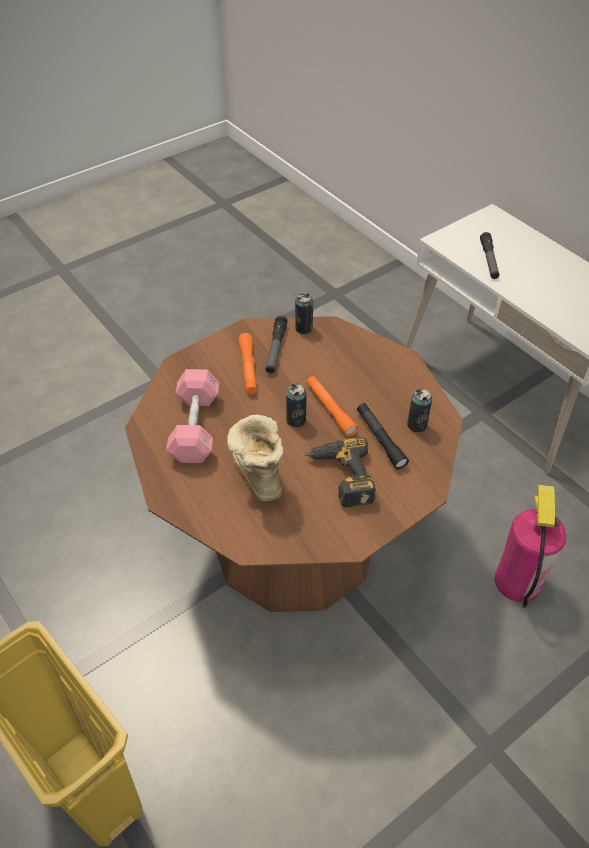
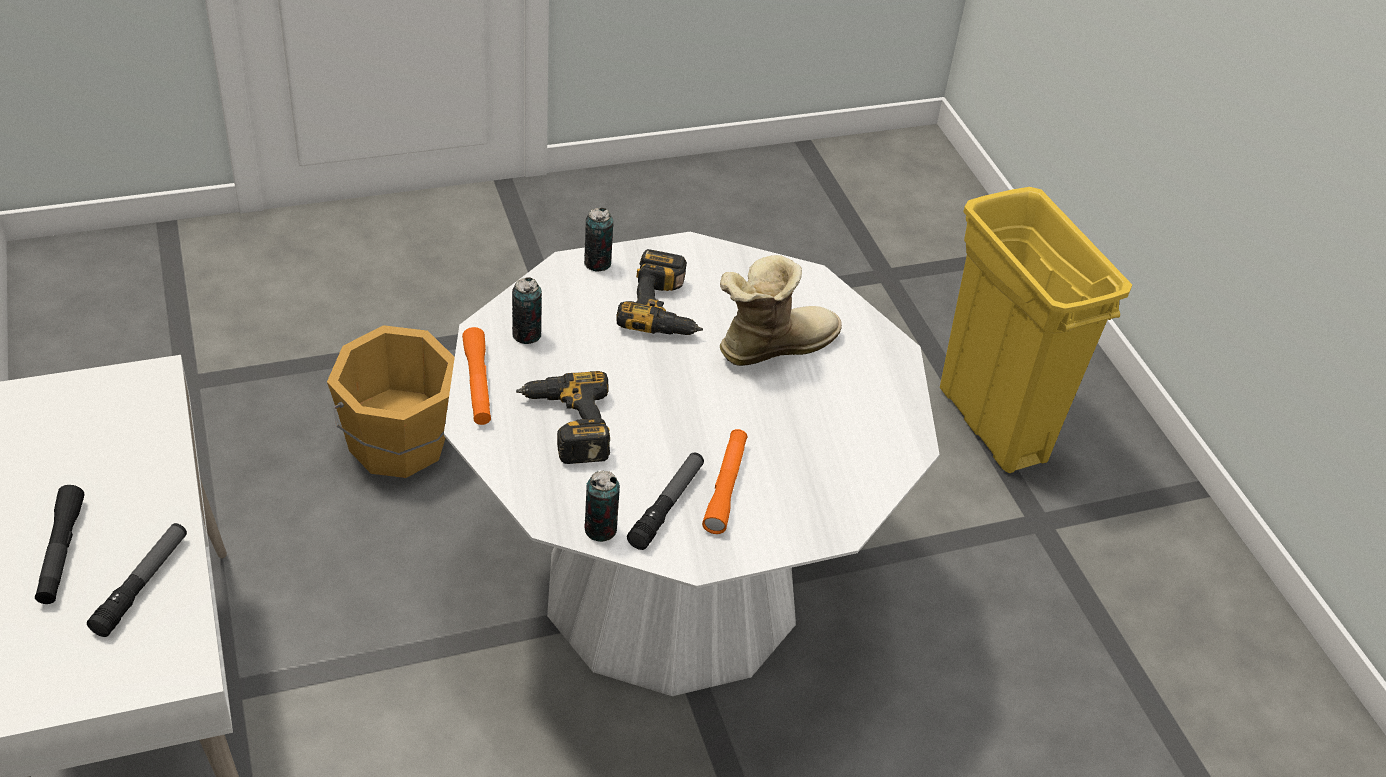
camera: 165 degrees left, 5 degrees down
brown dining table [125,316,463,612] -> white dining table [444,232,940,696]
pink dumbbell [166,369,219,463] -> none
boot [227,415,284,502] -> boot turned 120 degrees counterclockwise [720,255,842,366]
can [286,384,306,427] -> can moved to [584,208,613,271]
orange flashlight [307,376,358,437] -> orange flashlight moved to [462,327,491,425]
black flashlight [357,403,409,469] -> black flashlight moved to [35,485,84,604]
fire extinguisher [494,485,567,608] -> orange bucket [327,325,455,478]
none -> power drill [516,371,610,464]

